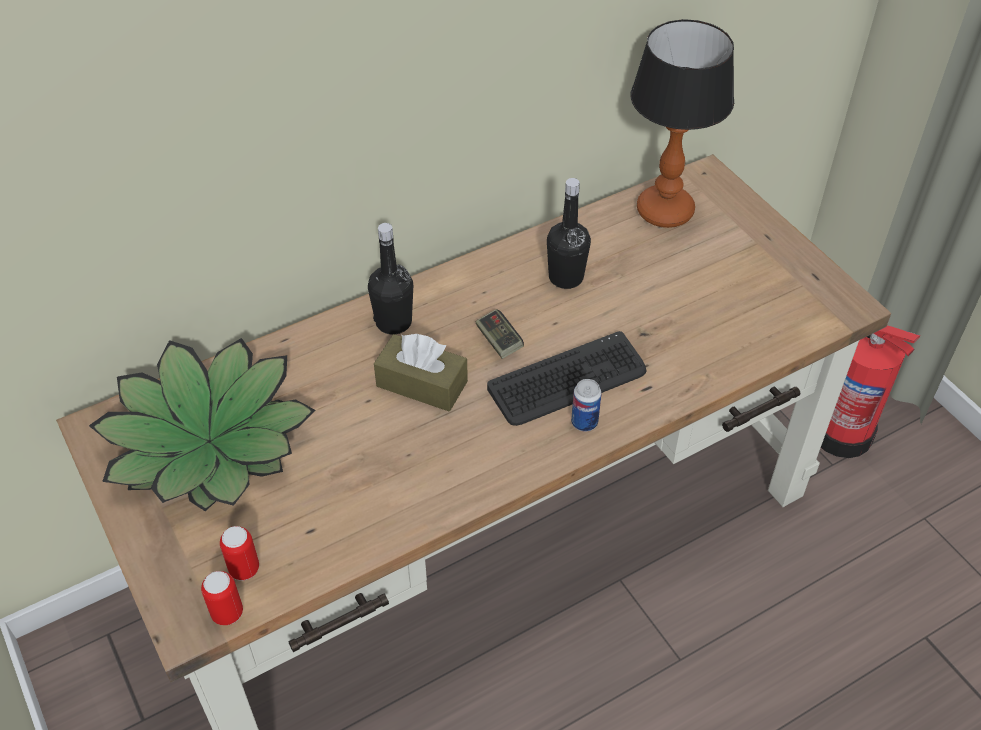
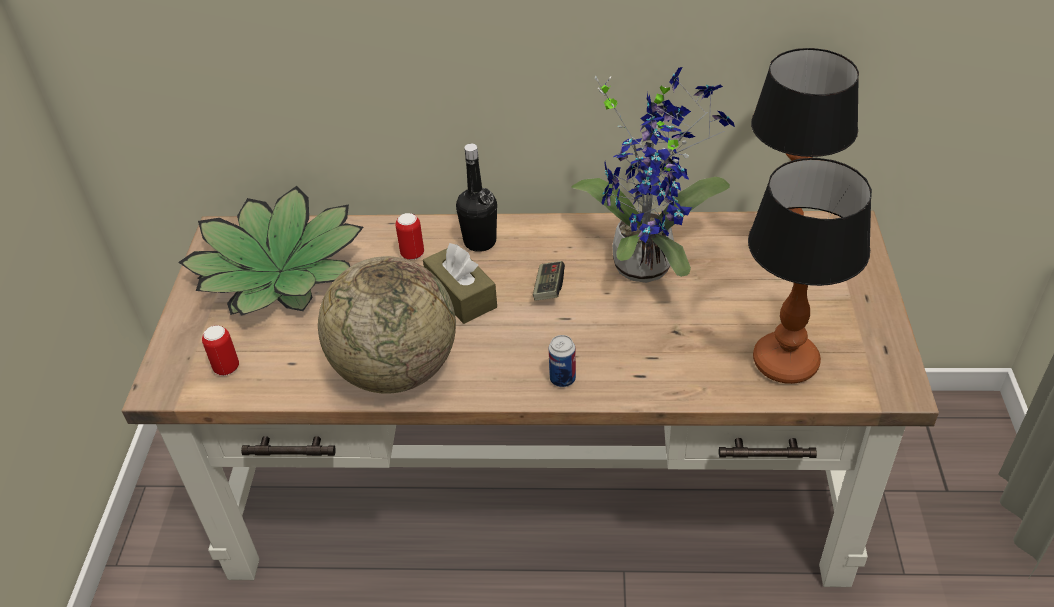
camera: 35 degrees right, 5 degrees down
can [201,571,243,625] -> can moved to [396,213,424,260]
keyboard [487,331,646,426] -> none
black bottle [547,178,591,289] -> potted plant [571,67,735,283]
fire extinguisher [821,326,920,458] -> none
none -> globe [318,256,456,394]
none -> table lamp [748,158,872,384]

